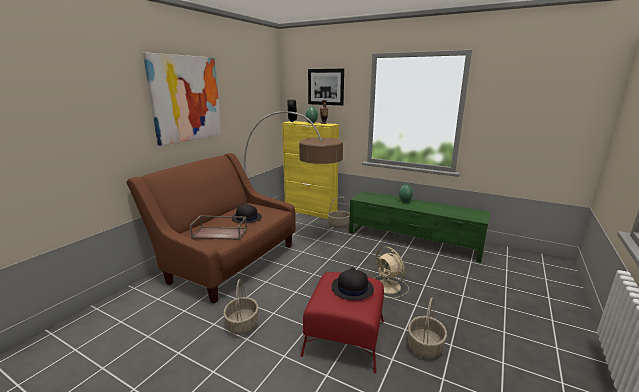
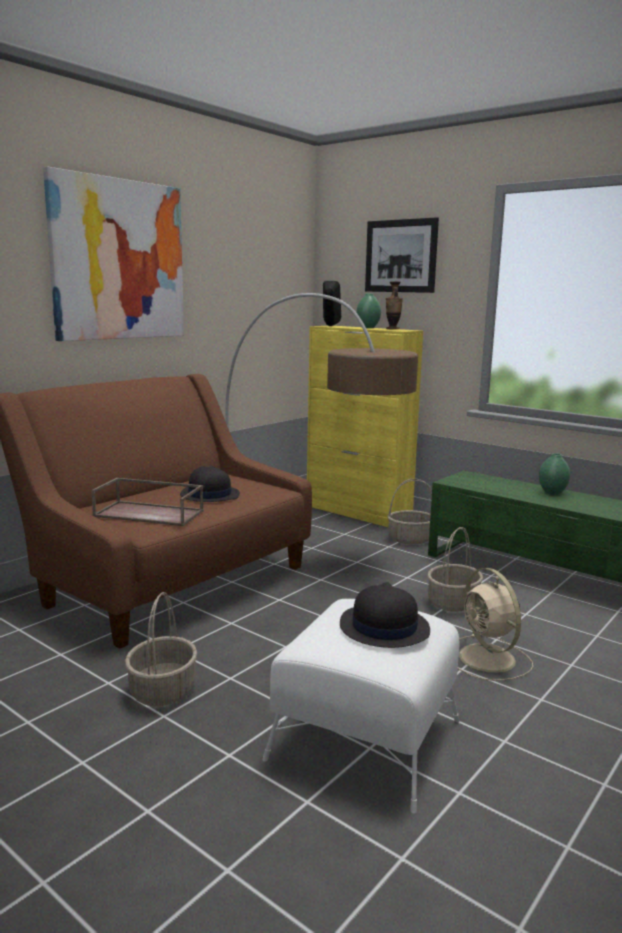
camera: 10 degrees right, 5 degrees down
red ottoman [301,272,384,374] -> white ottoman [262,599,460,814]
basket [408,297,447,358] -> basket moved to [427,527,483,612]

